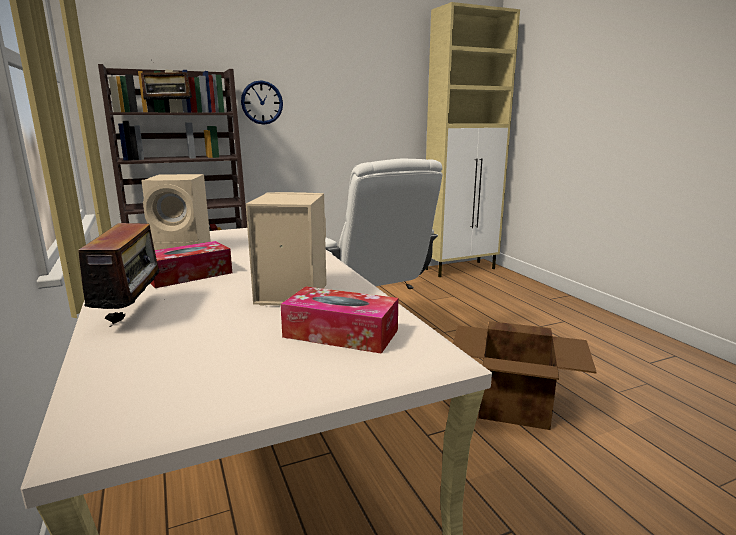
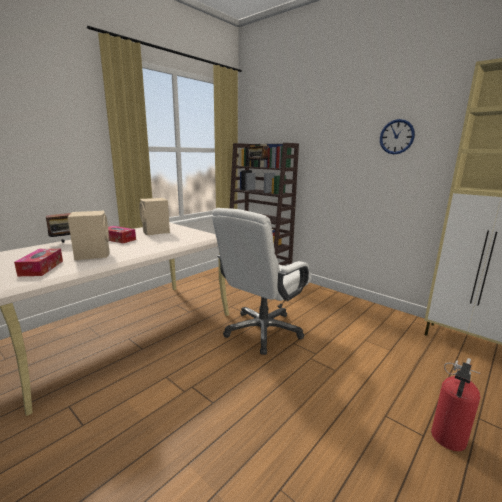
camera: 65 degrees right, 0 degrees up
wall clock [241,80,283,125] -> wall clock moved to [380,119,415,154]
cardboard box [453,321,596,430] -> none
none -> fire extinguisher [431,358,480,451]

